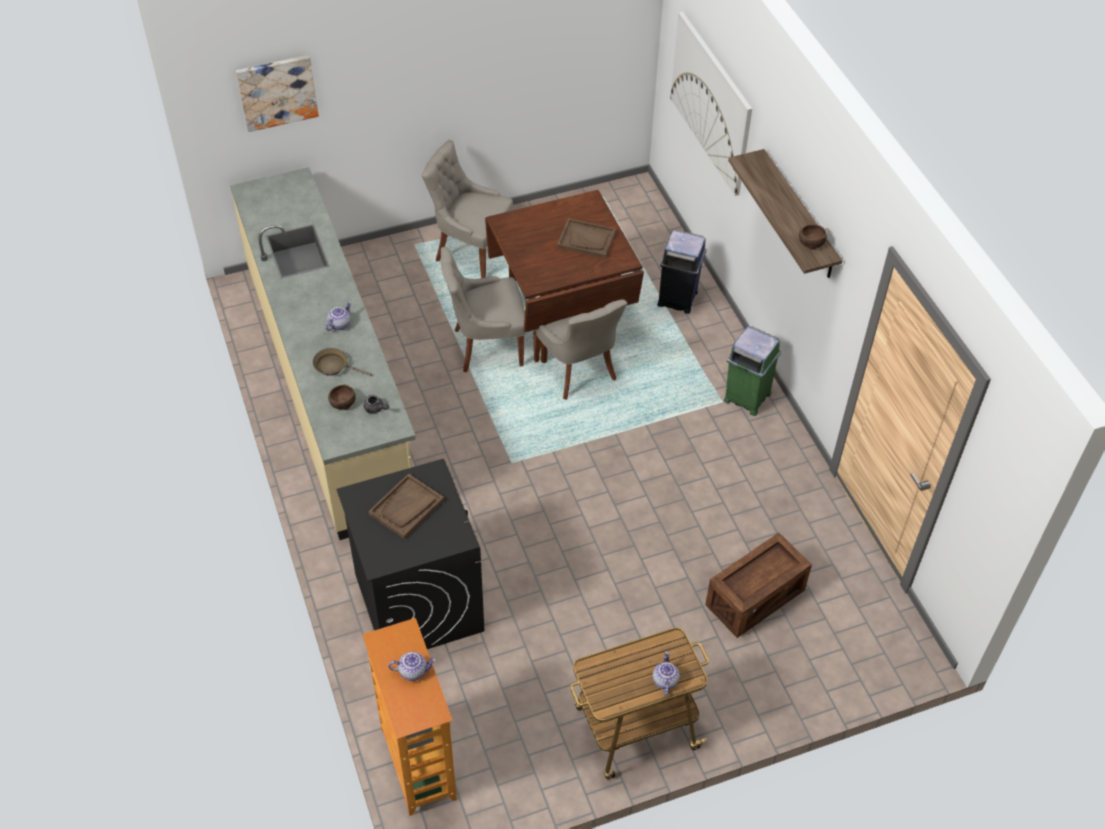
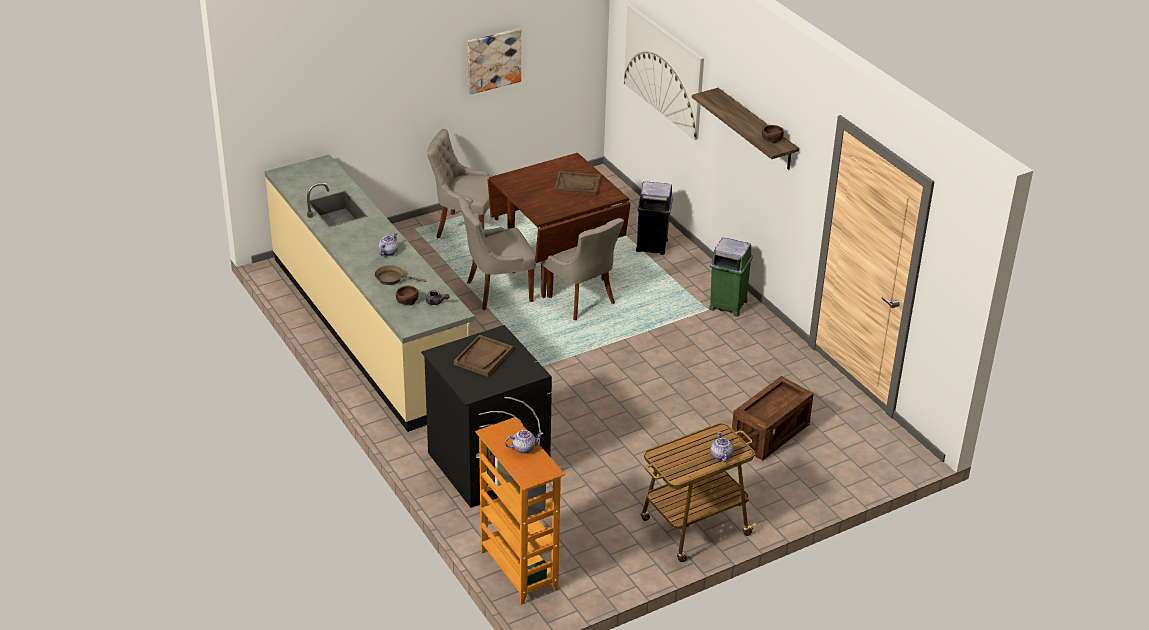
camera: 10 degrees left, 15 degrees down
picture [236,55,319,132] -> picture moved to [468,28,521,95]

